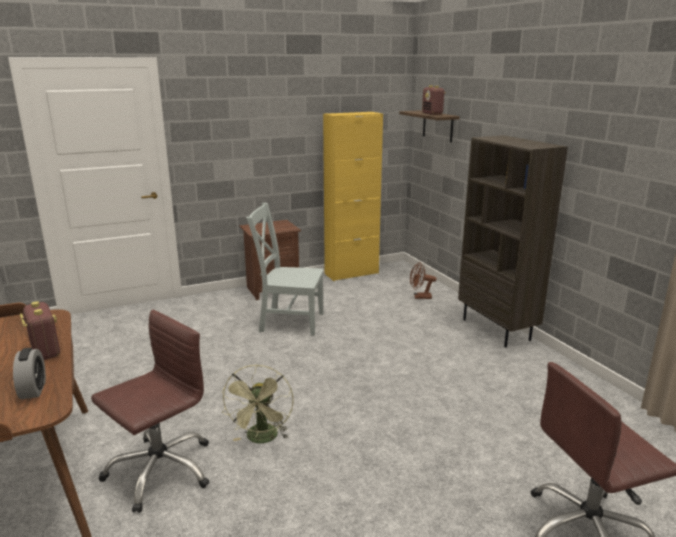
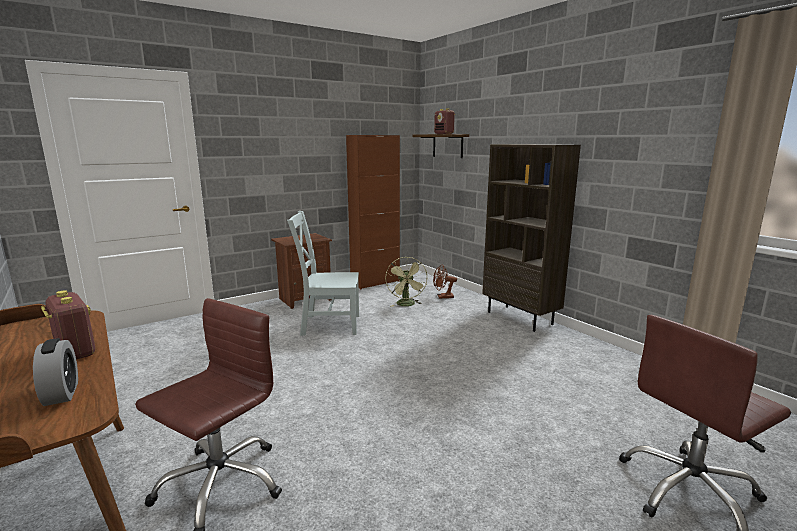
camera: 10 degrees left, 5 degrees down
green fan [222,364,294,443] -> green fan moved to [385,257,427,306]
yellow cabinet [323,112,383,281] -> brown cabinet [346,135,400,289]

